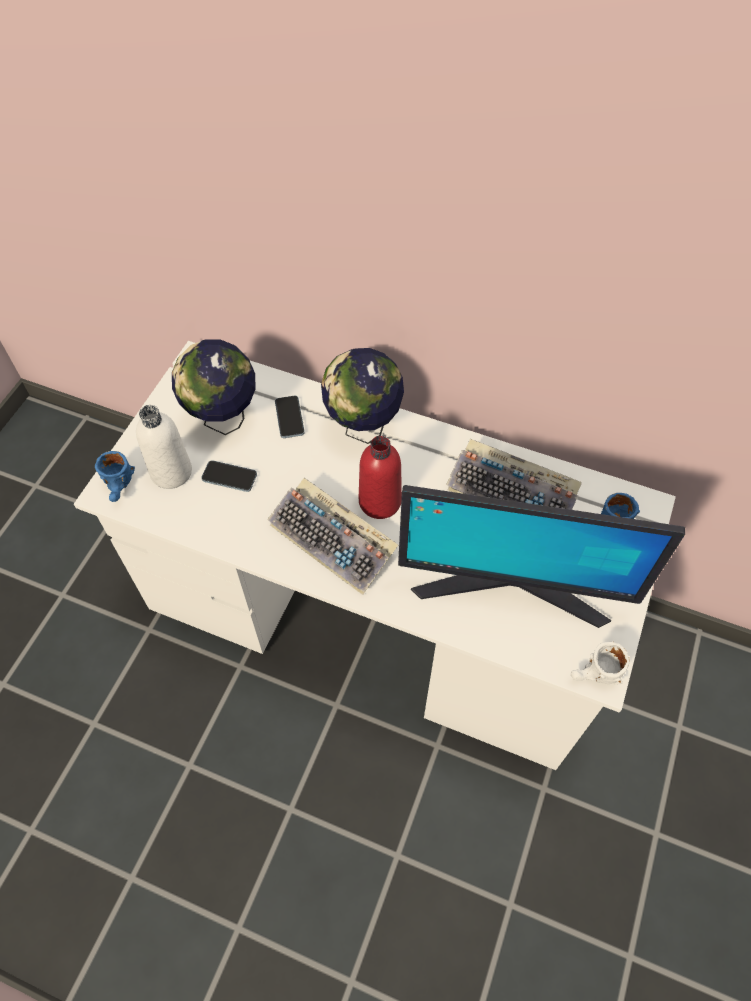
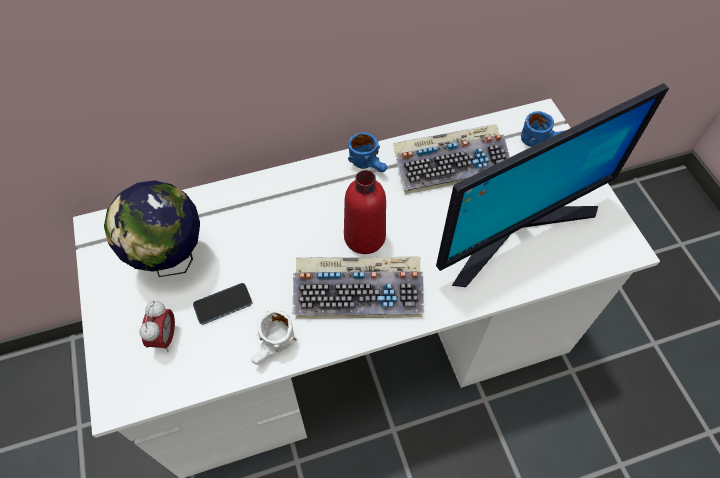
camera: 40 degrees left, 0 degrees up
blue mug [95,451,135,502] -> blue mug moved to [348,132,387,172]
white bottle [136,405,192,489] -> alarm clock [139,301,175,352]
phone [275,396,305,438] -> none
globe [321,348,404,444] -> none
white mug [571,641,630,685] -> white mug moved to [251,310,298,365]

